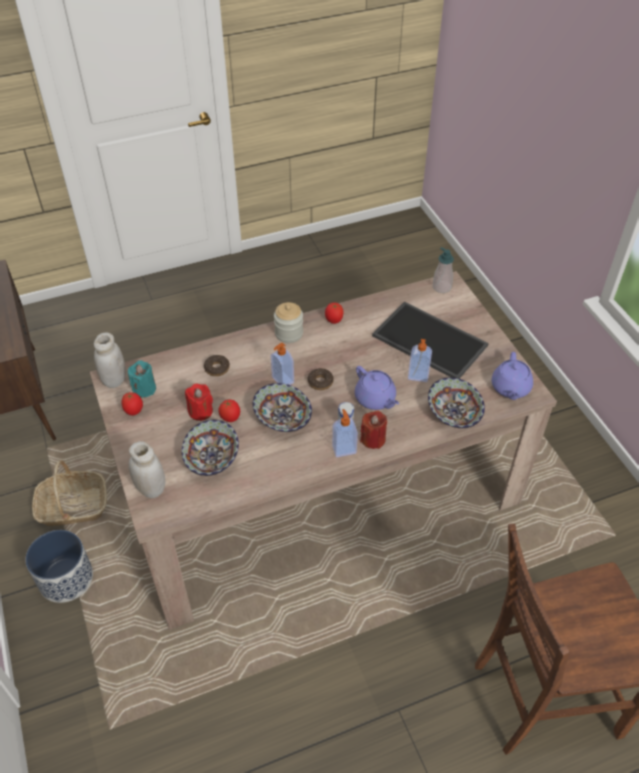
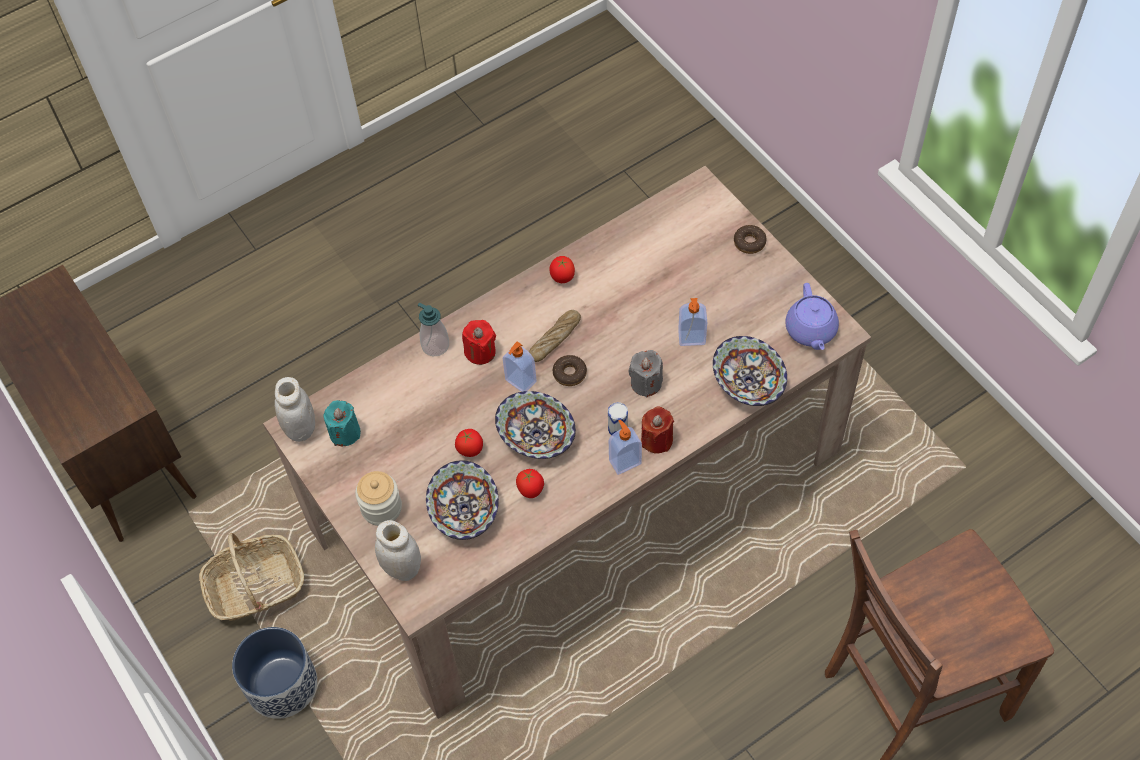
camera: 10 degrees left, 10 degrees up
tomato [121,392,143,415] -> tomato moved to [516,469,544,498]
red candle [185,384,213,421] -> red candle moved to [462,320,496,365]
donut [204,355,230,376] -> donut moved to [734,225,766,254]
jar [274,302,303,343] -> jar moved to [355,471,402,526]
purple teapot [355,366,399,410] -> grey candle [628,350,663,398]
tray [372,302,489,379] -> none
soap dispenser [432,247,454,293] -> soap dispenser moved to [418,303,449,356]
none -> bread [529,310,581,362]

